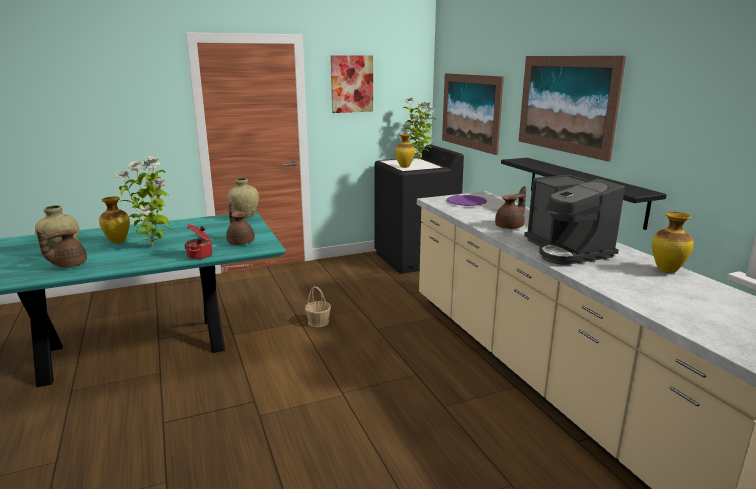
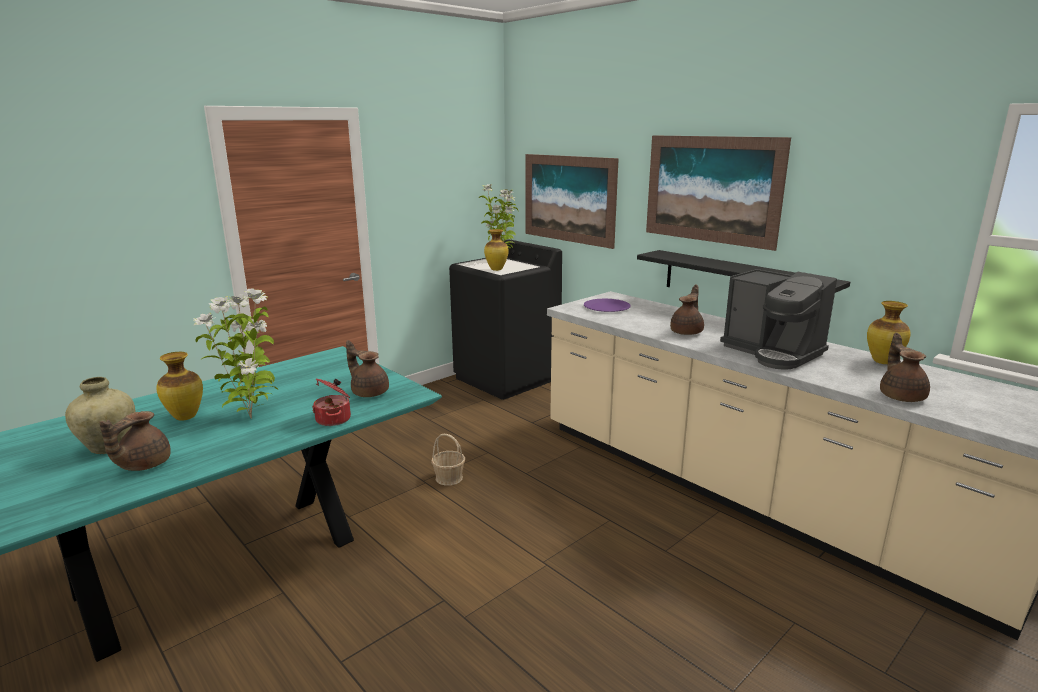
camera: 20 degrees left, 0 degrees up
beige vase [227,178,259,219] -> none
picture [331,56,373,113] -> none
none -> brown teapot [880,332,930,402]

